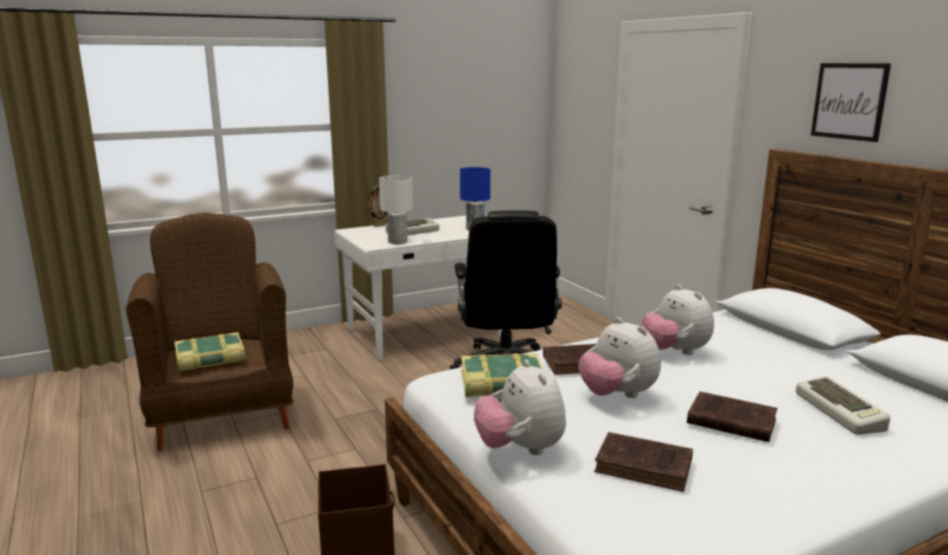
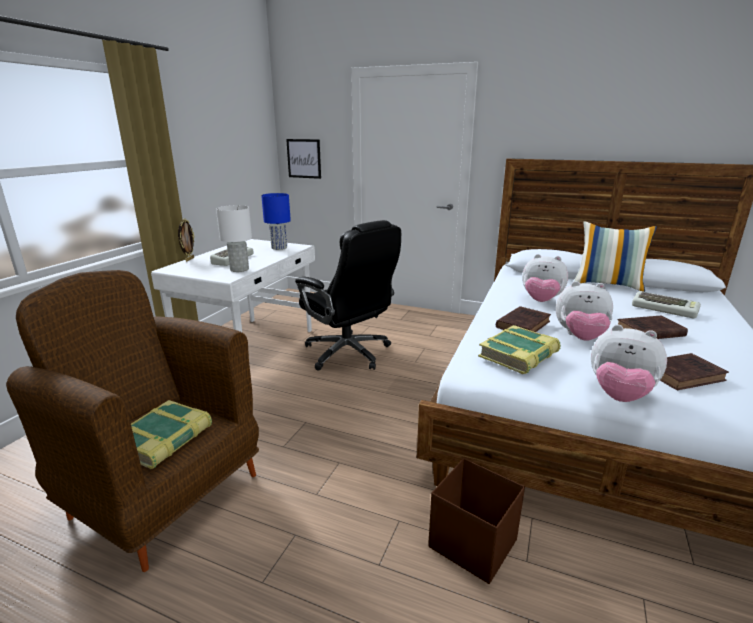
camera: 40 degrees left, 5 degrees up
picture [811,63,891,142] -> picture moved to [286,139,321,179]
none -> pillow [574,221,657,292]

